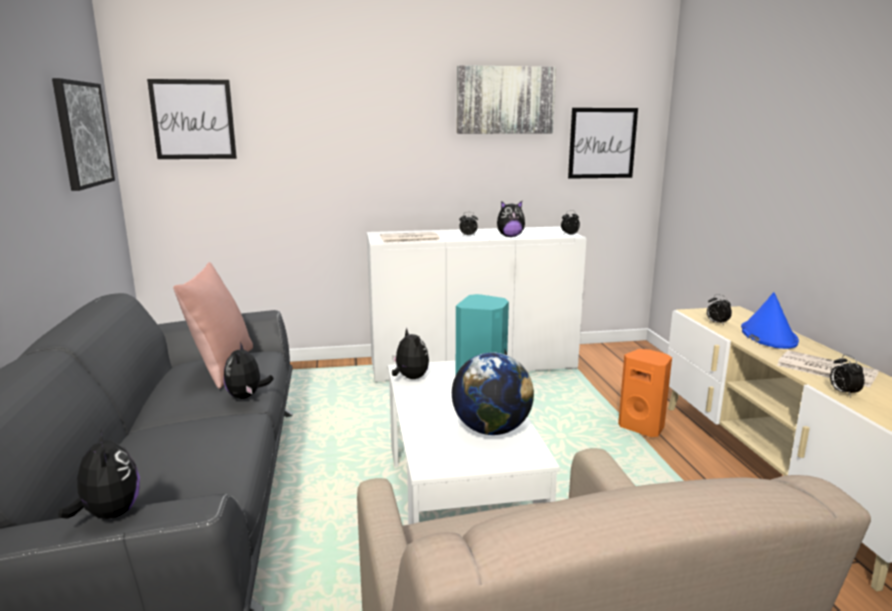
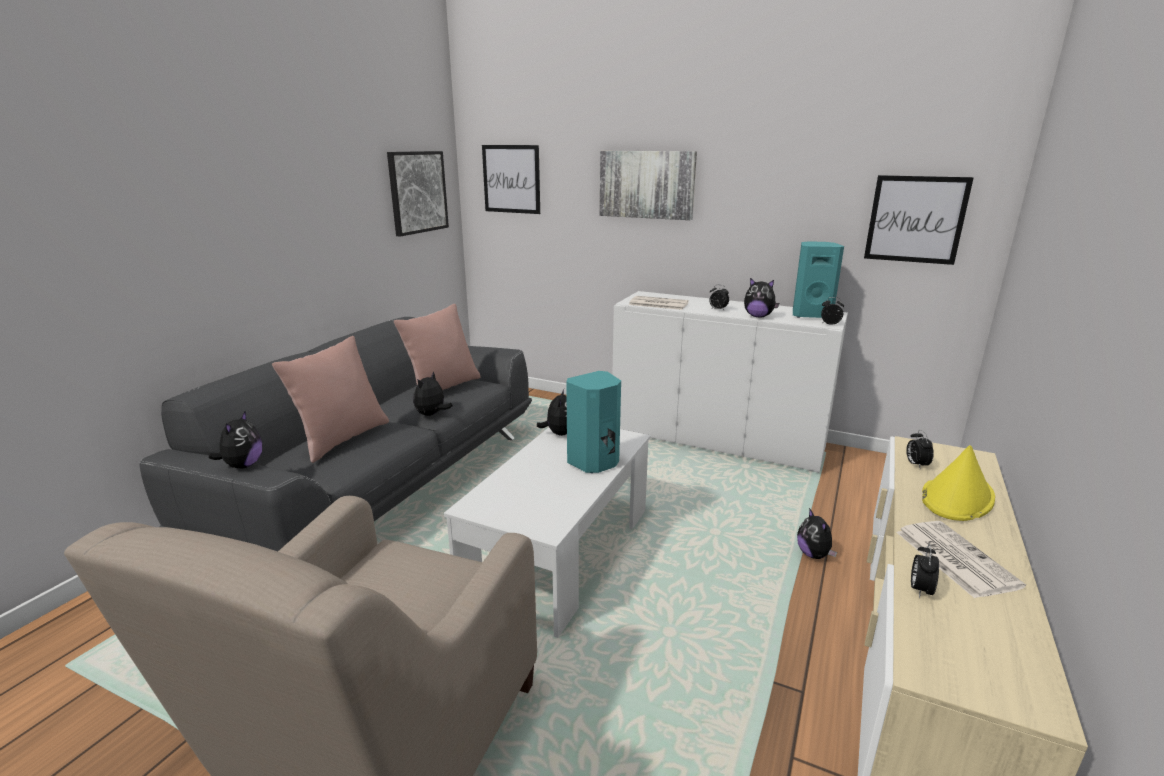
camera: 35 degrees right, 5 degrees up
globe [452,352,534,435] -> none
picture [457,65,556,134] -> picture moved to [599,151,697,220]
orange speaker [618,349,672,437] -> plush toy [797,508,837,559]
blue hat [741,292,799,349] -> yellow hat [922,445,995,521]
none -> pink pillow [272,336,389,463]
none -> turquoise speaker [793,241,844,318]

